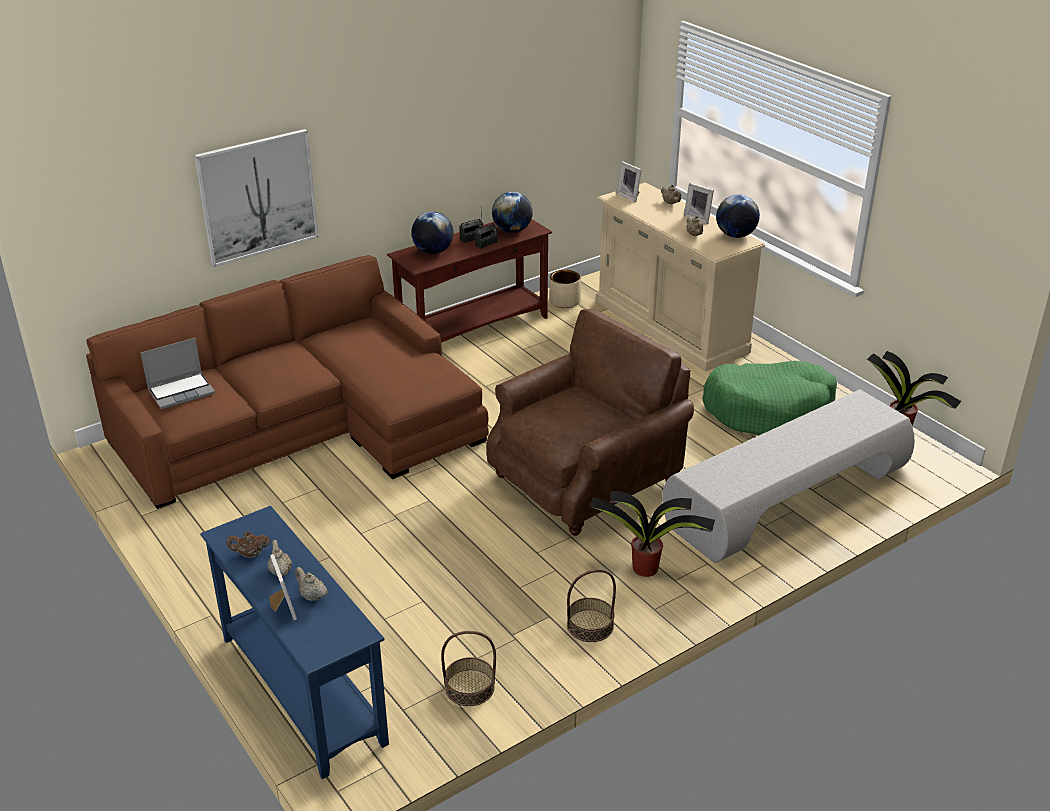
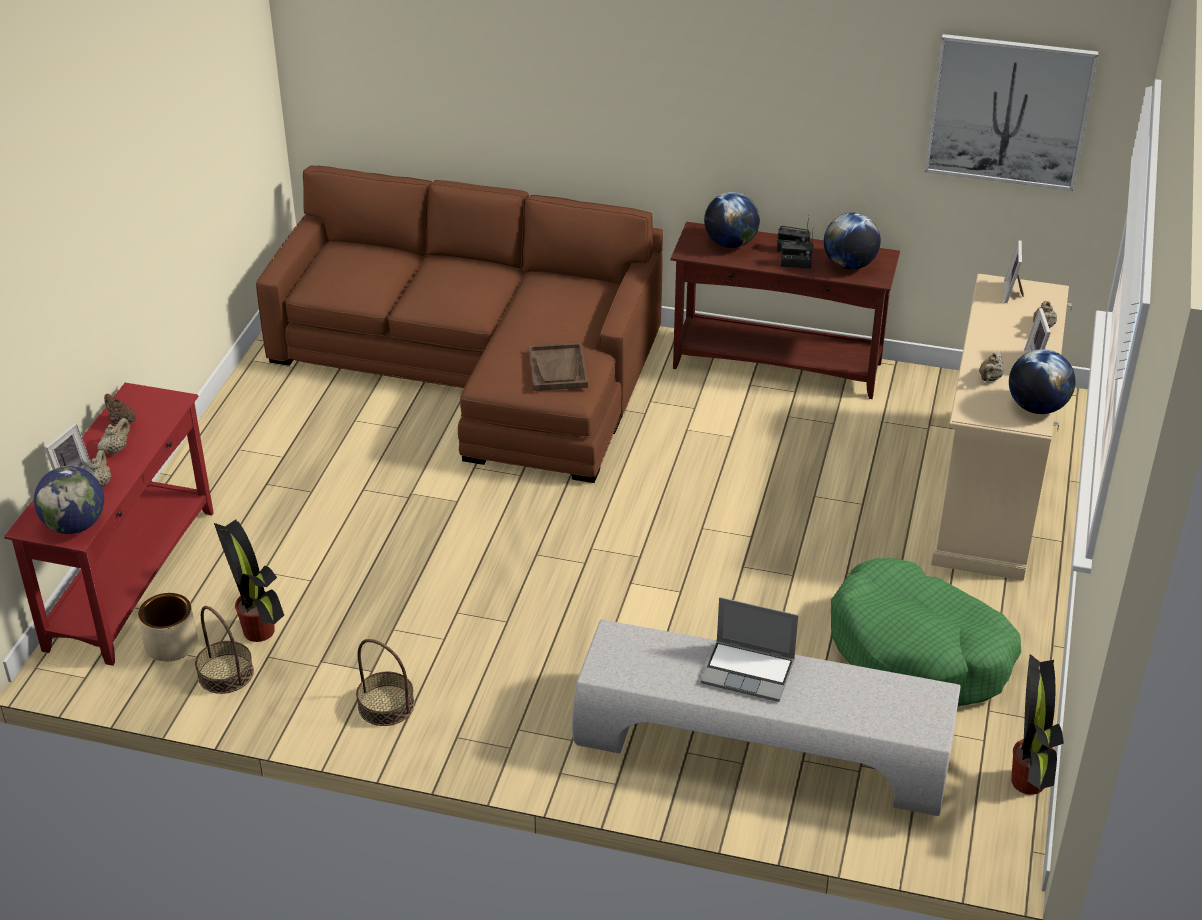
camera: 50 degrees right, 5 degrees up
laptop [141,338,215,409] -> laptop moved to [700,597,798,702]
picture [194,129,319,267] -> picture moved to [925,34,1098,191]
blue console table [200,506,389,779] -> red console table [4,383,214,666]
brown armchair [486,309,694,536] -> none
beige planter [549,270,581,308] -> beige planter moved to [138,593,198,661]
potted plant [590,491,715,577] -> potted plant moved to [214,519,284,642]
none -> globe [34,466,104,534]
none -> brown tray [528,343,588,391]

